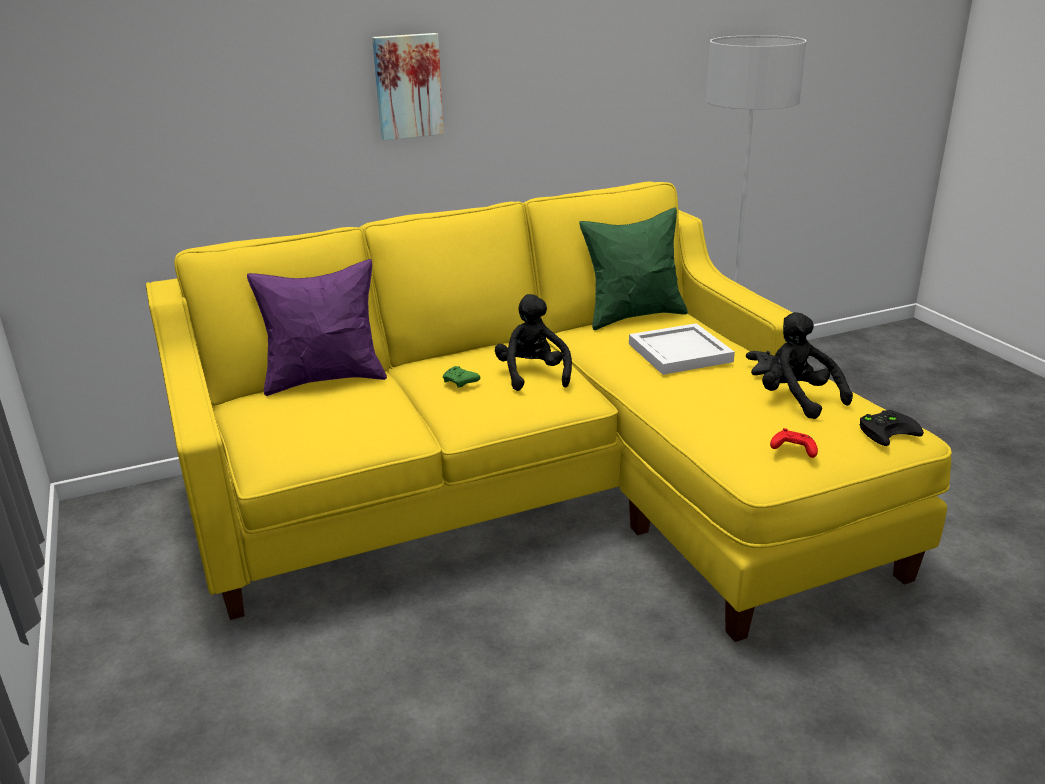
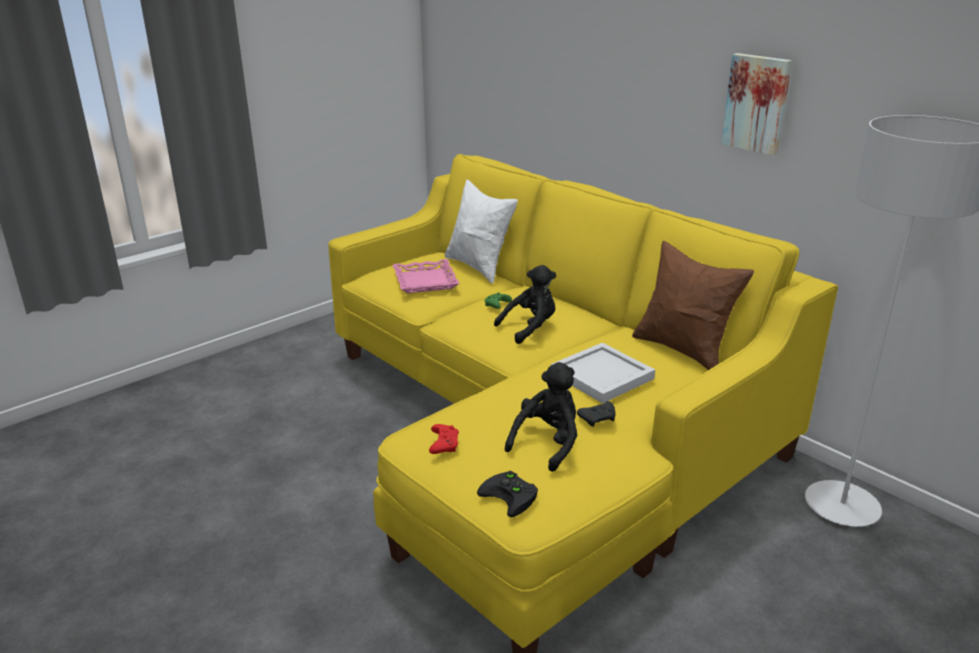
camera: 70 degrees right, 0 degrees up
purple pillow [247,259,387,396] -> white pillow [445,179,518,284]
picture [372,33,444,140] -> picture moved to [721,53,792,156]
green pillow [579,207,688,330] -> brown pillow [632,241,754,370]
none -> pink tray [393,259,460,293]

